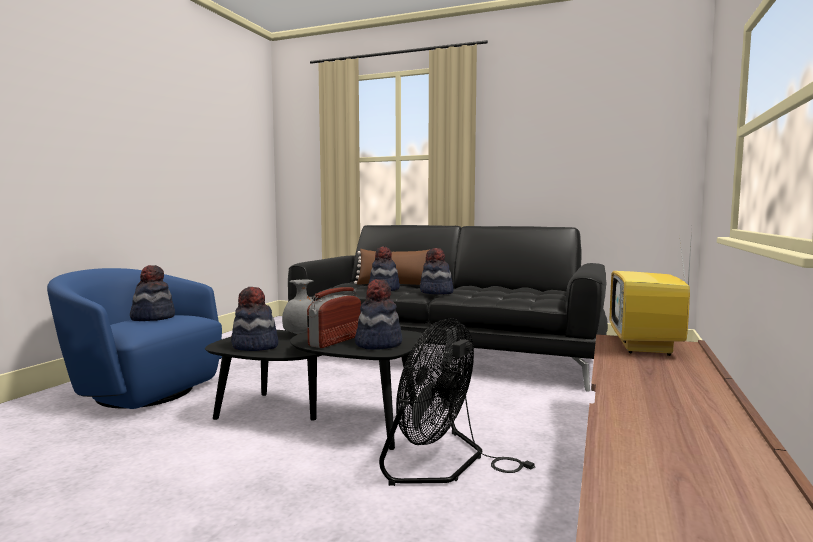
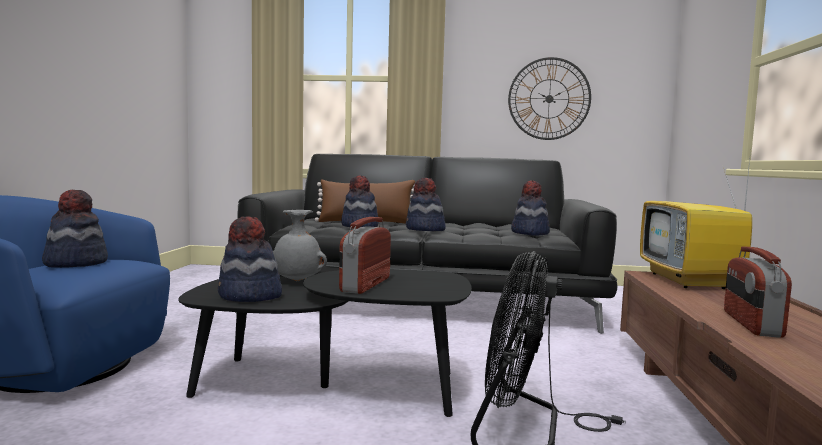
camera: 15 degrees left, 0 degrees up
hat [355,279,402,350] -> hat moved to [511,180,550,235]
none -> wall clock [508,57,591,140]
none -> radio [724,246,792,338]

